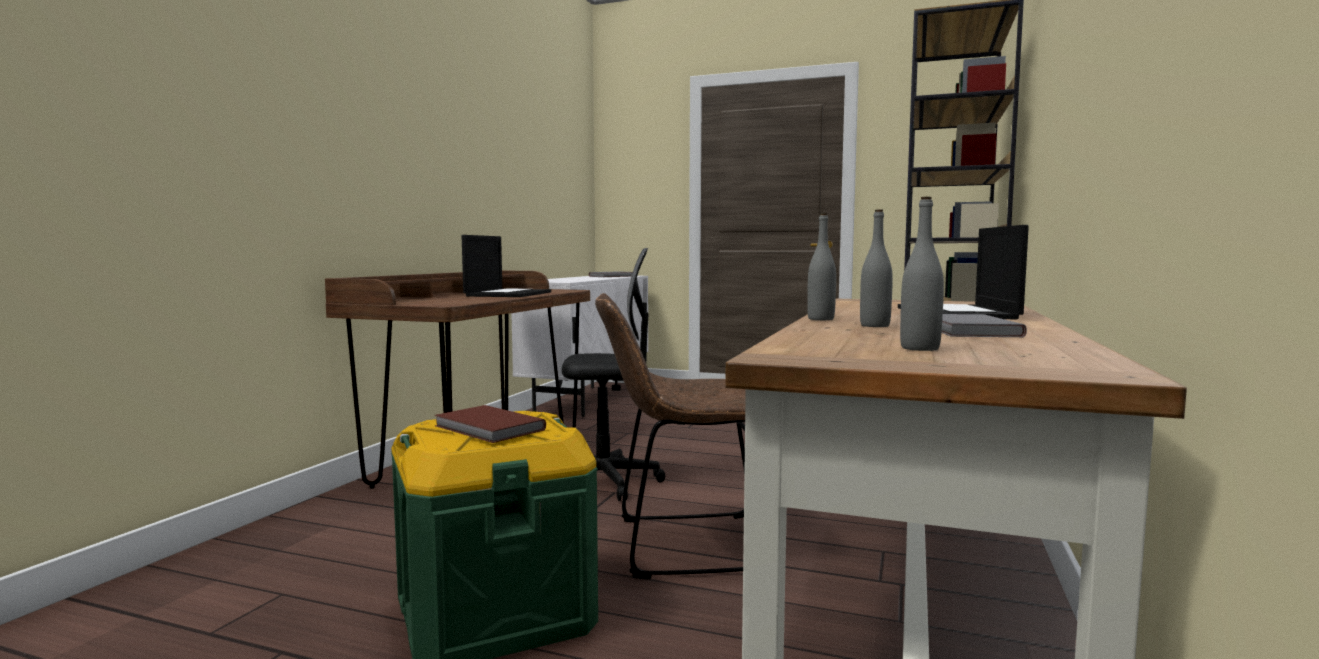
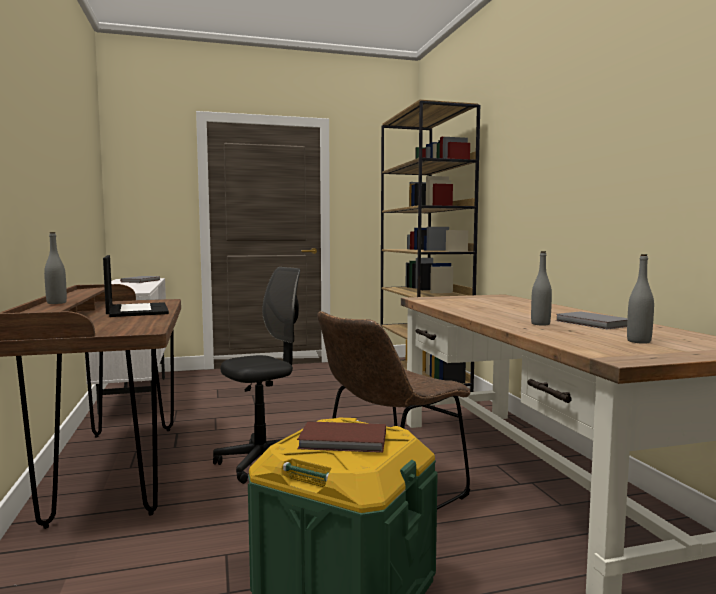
camera: 35 degrees left, 0 degrees up
grey bottle [807,213,836,320] -> grey bottle moved to [44,232,67,304]
laptop [898,225,1029,319] -> none

